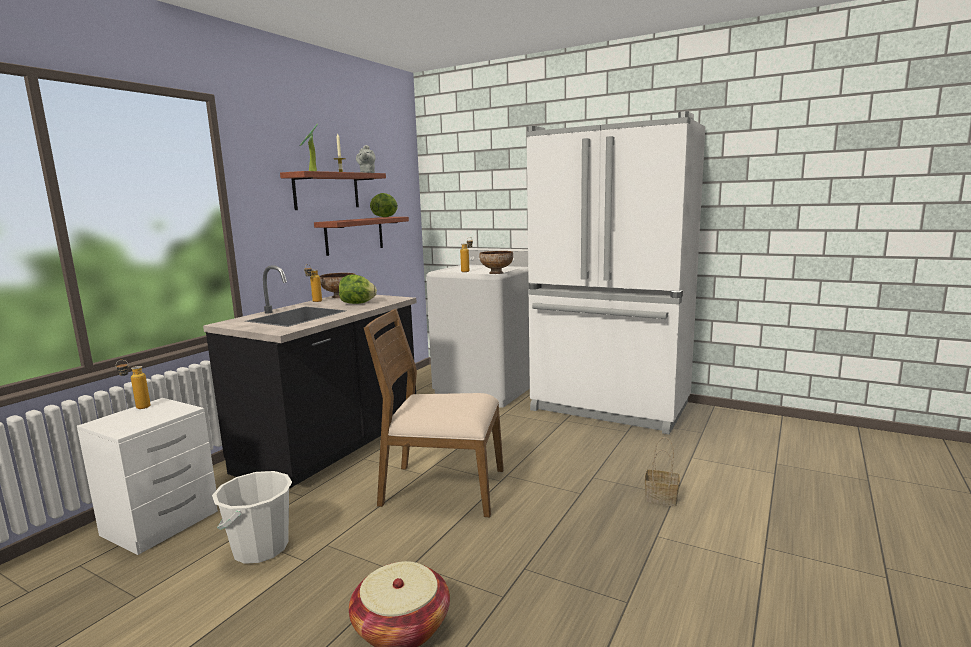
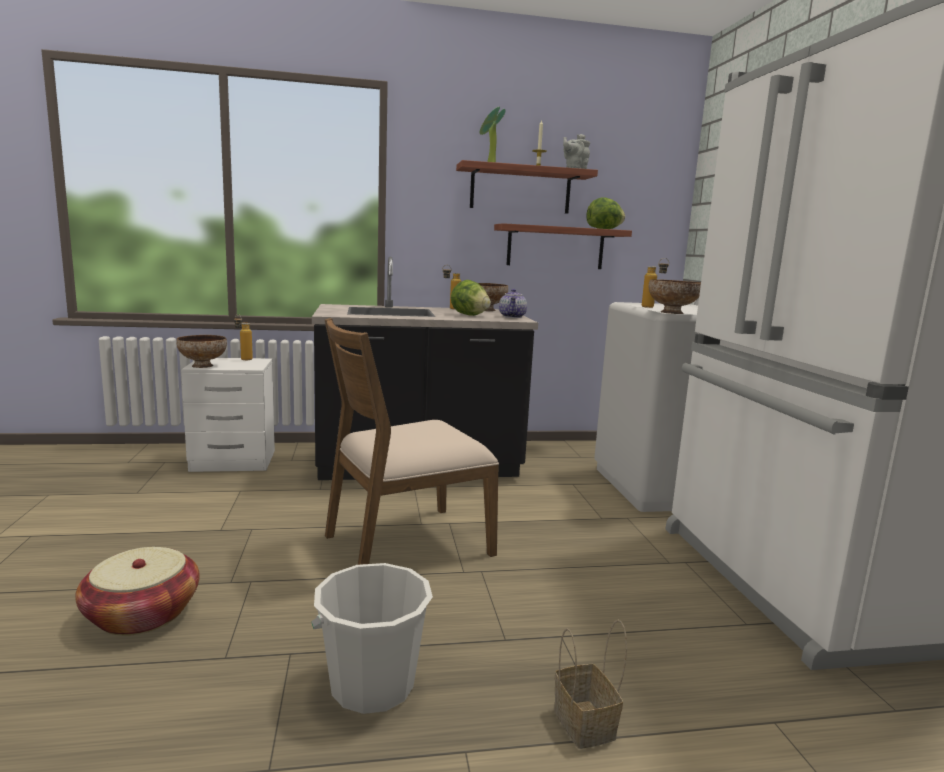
camera: 50 degrees right, 0 degrees up
white bucket [212,471,292,564] -> white bucket moved to [311,563,433,714]
brown chair [364,309,504,517] -> brown chair turned 90 degrees counterclockwise [325,318,499,565]
none -> bowl [176,335,227,368]
none -> teapot [499,289,527,318]

